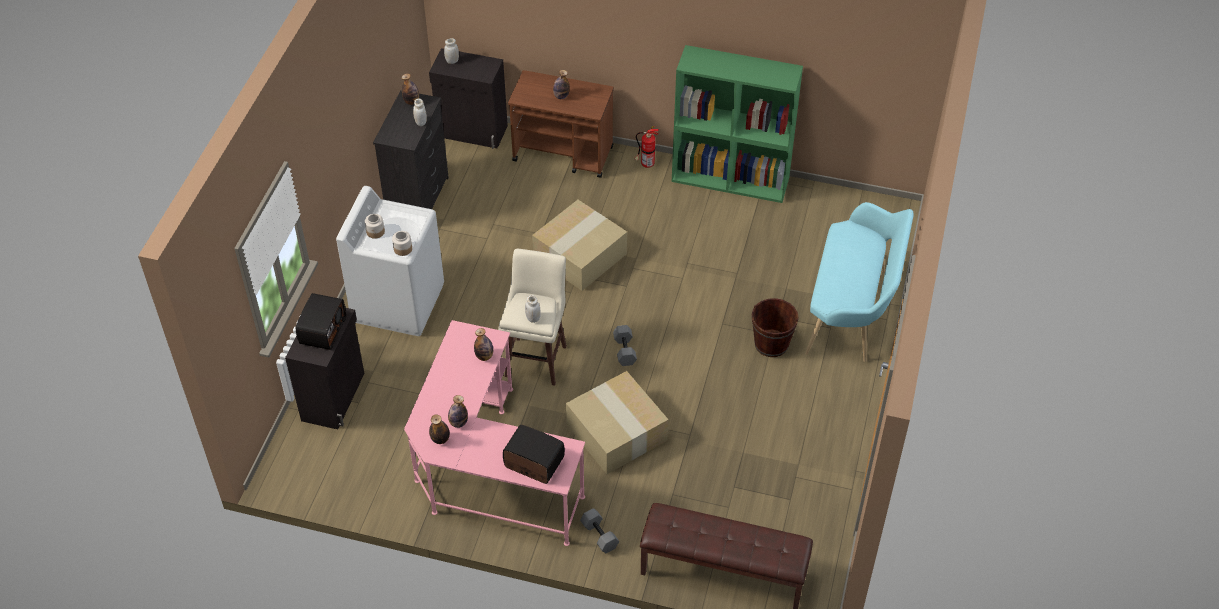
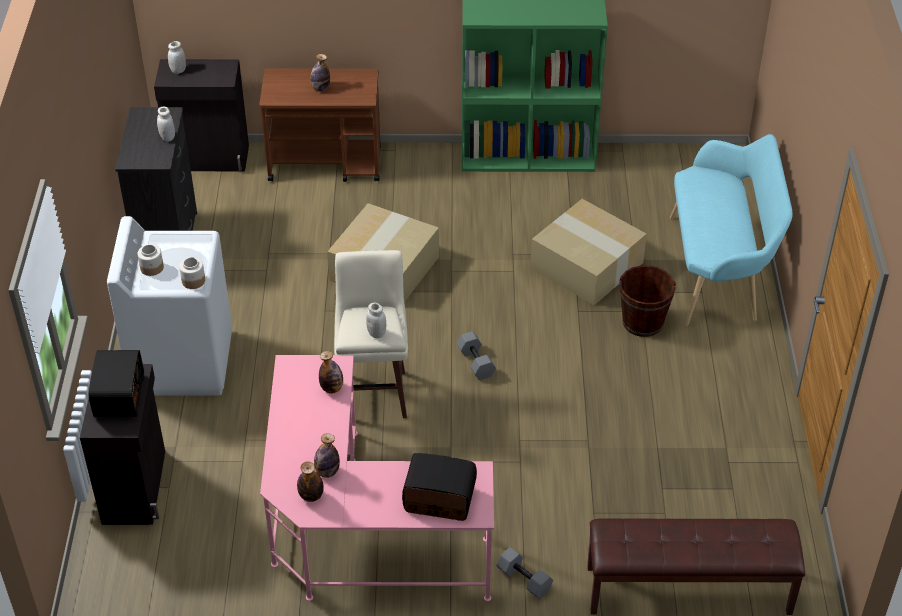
camera: 15 degrees left, 5 degrees down
bottle [402,73,419,105] -> none
cardboard box [566,371,668,474] -> cardboard box moved to [530,199,647,305]
fire extinguisher [634,126,659,168] -> none

